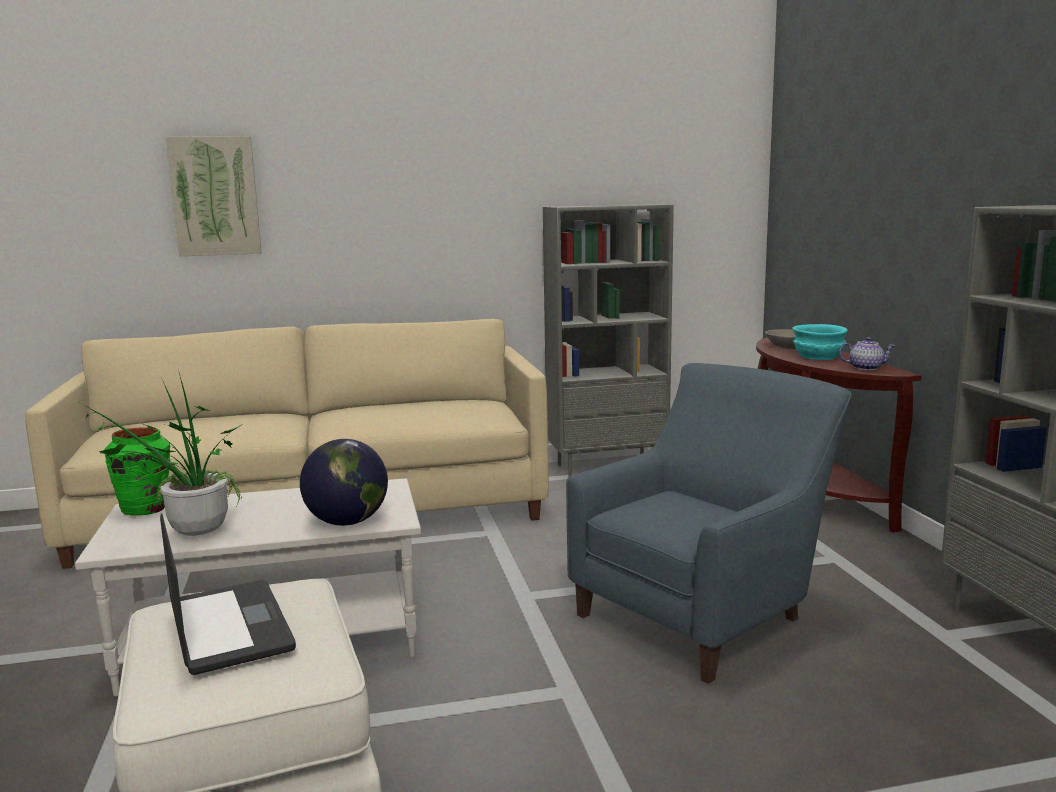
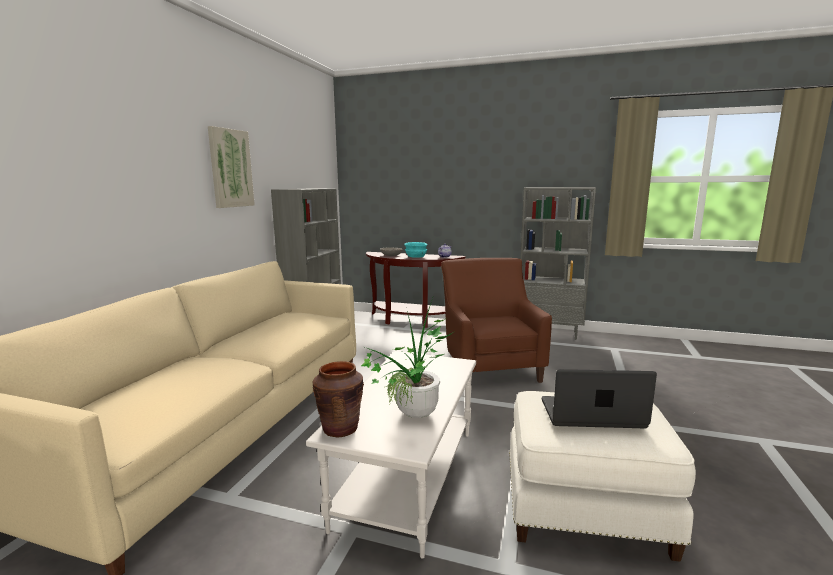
camera: 60 degrees left, 0 degrees up
green vase [104,427,170,516] -> brown vase [313,361,364,437]
picture [166,136,262,256] -> picture moved to [208,126,255,208]
globe [300,439,388,526] -> none
blue armchair [566,363,852,684] -> brown armchair [441,258,552,383]

